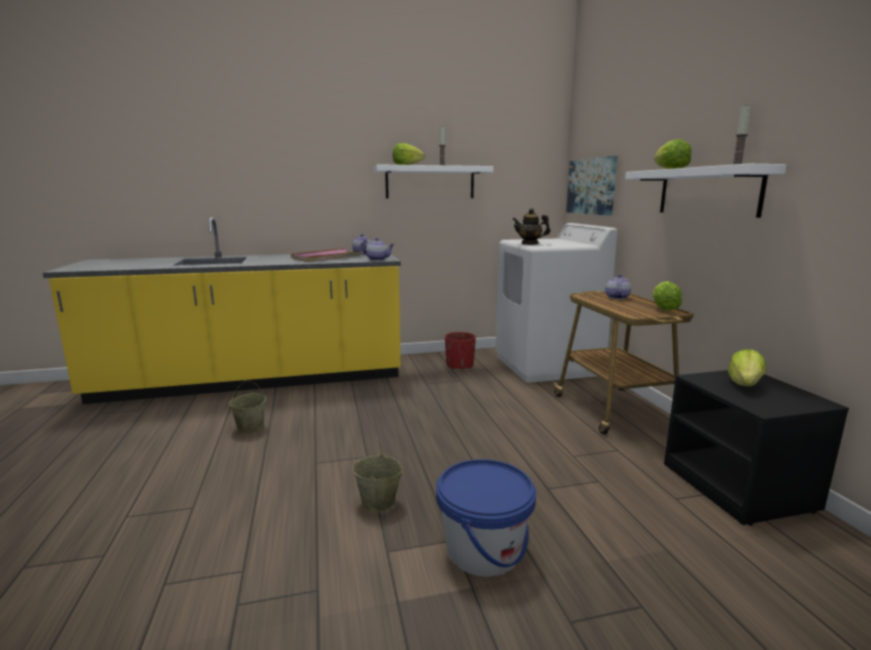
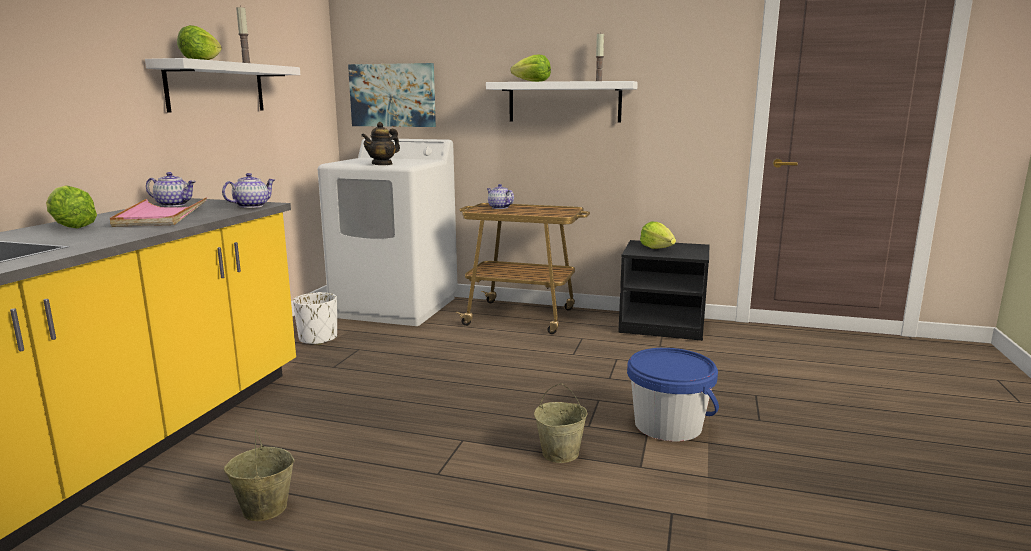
camera: 60 degrees left, 0 degrees up
red planter [445,332,476,369] -> white planter [293,292,337,345]
lettuce [653,281,682,311] -> lettuce moved to [46,185,97,228]

